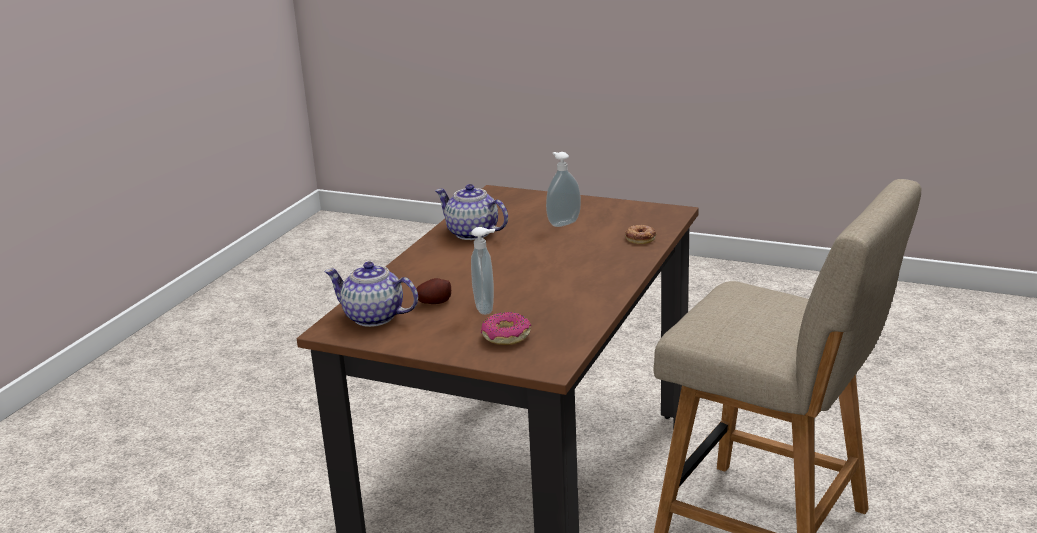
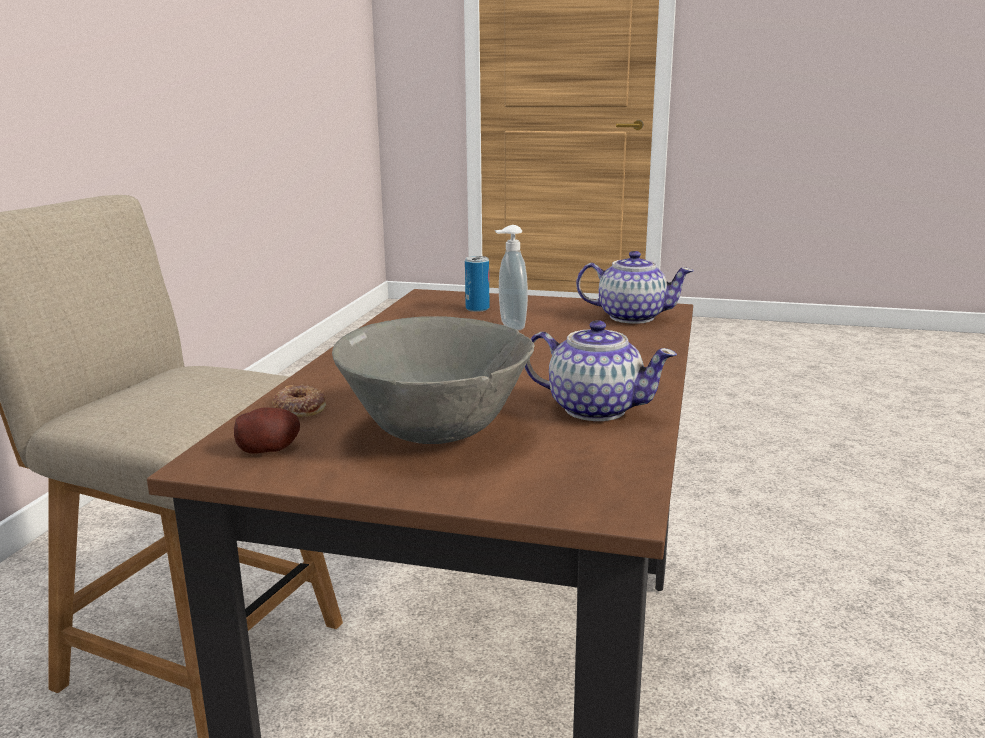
camera: 170 degrees right, 5 degrees down
potato [416,278,451,304] -> potato moved to [234,407,300,454]
donut [481,312,531,345] -> can [465,256,489,312]
soap dispenser [546,152,581,227] -> grey bowl [332,316,535,444]

